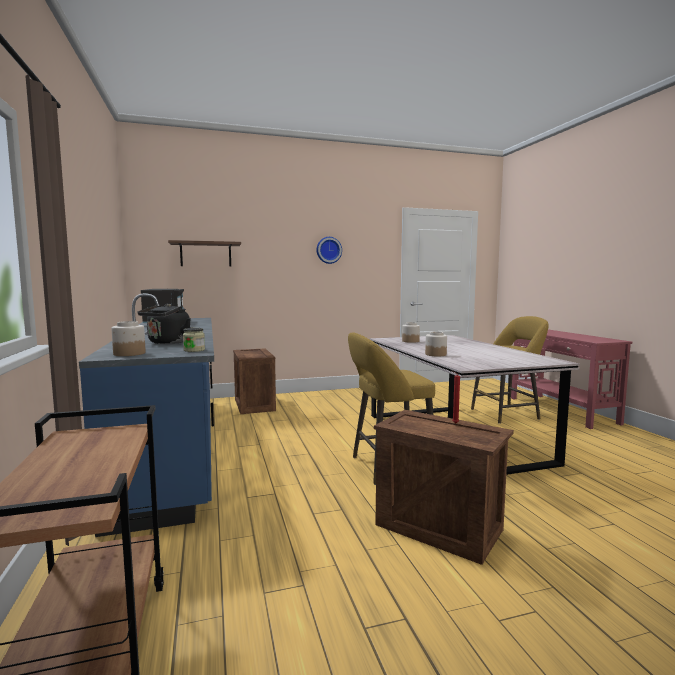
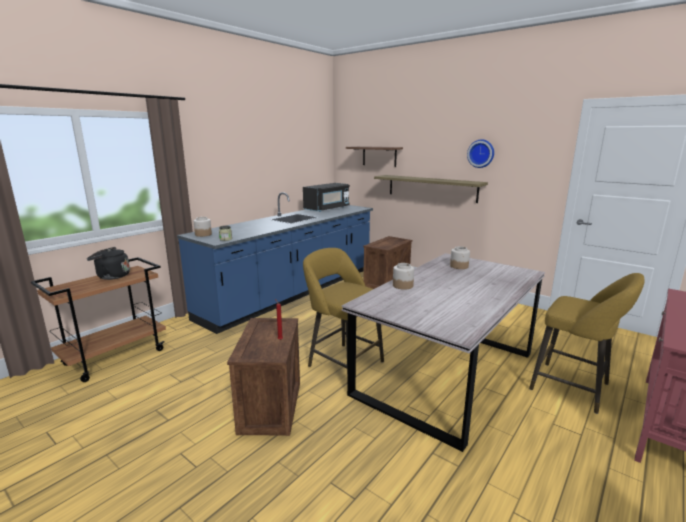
camera: 55 degrees right, 10 degrees up
black kettle [138,303,191,344] -> black kettle moved to [87,247,130,280]
none -> shelf [374,175,488,203]

